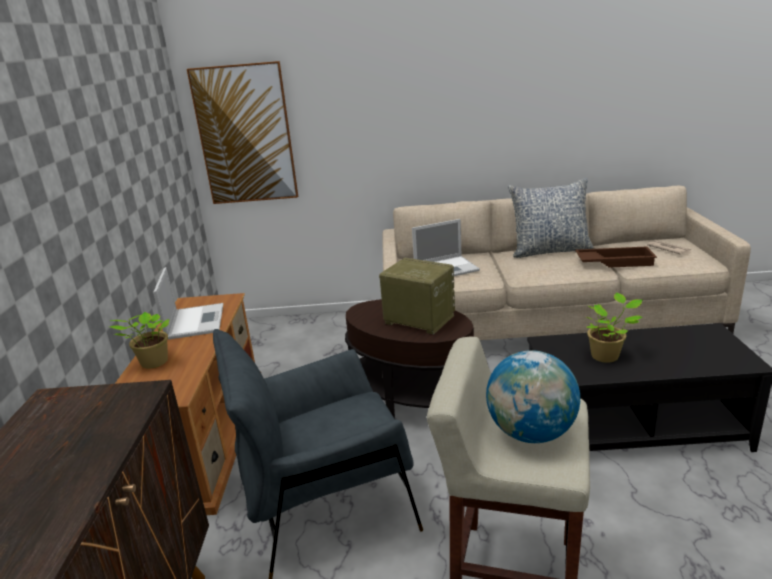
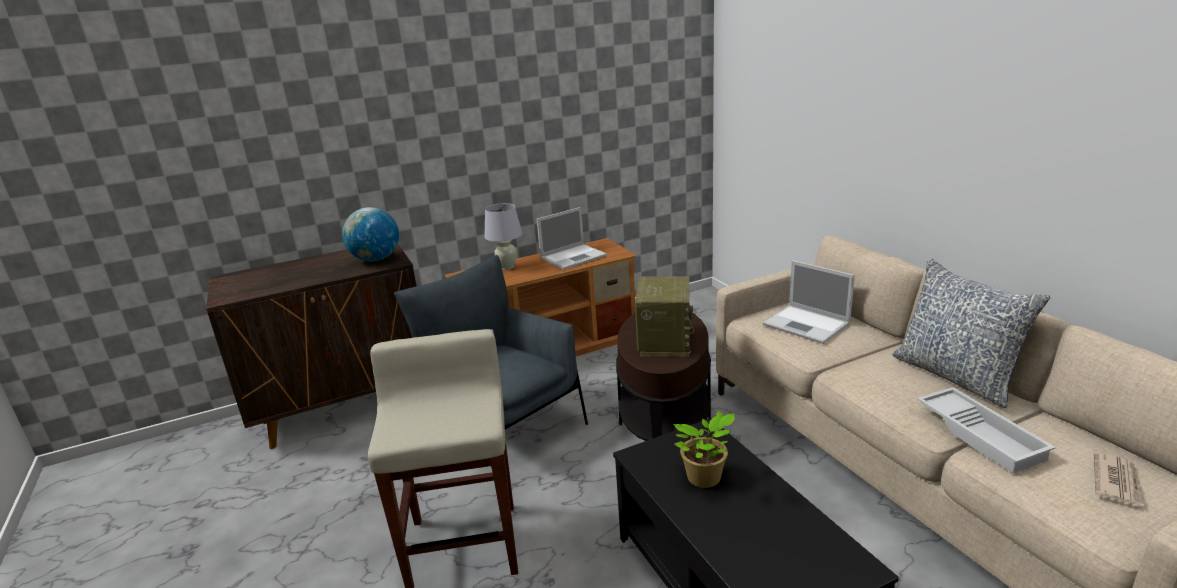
camera: 65 degrees right, 0 degrees up
potted plant [110,312,170,369] -> white table lamp [484,203,522,270]
picture [187,61,298,204] -> none
globe [486,350,580,443] -> globe moved to [342,207,399,262]
brown tray [575,246,657,268] -> white tray [917,387,1056,473]

